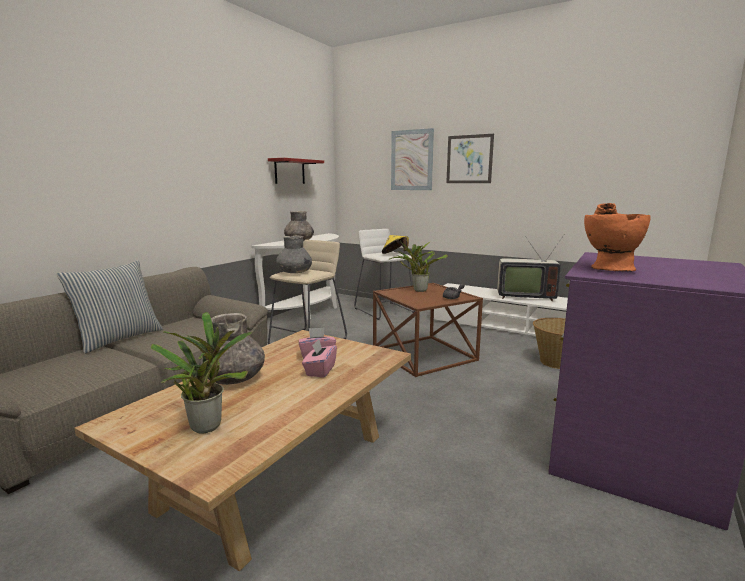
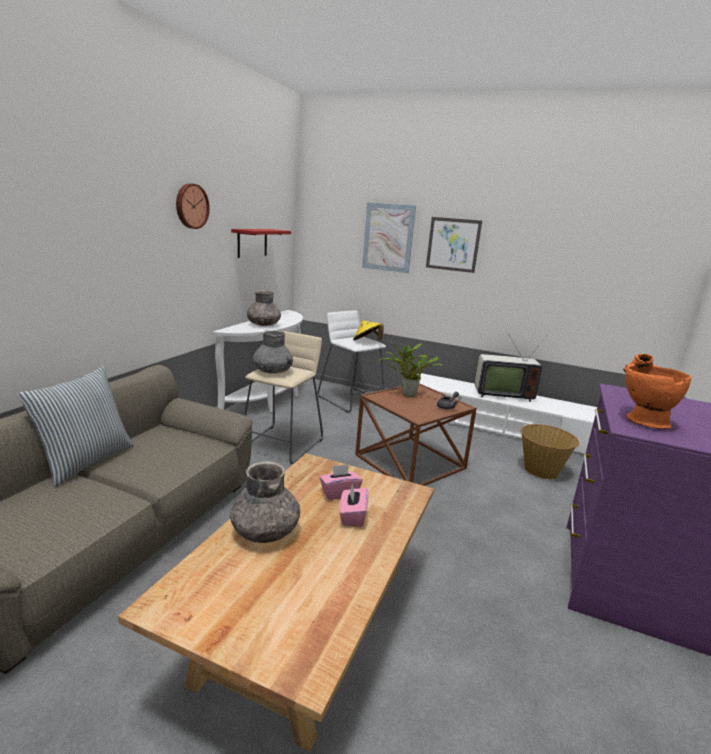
camera: 10 degrees left, 5 degrees up
potted plant [151,312,252,434] -> none
none -> wall clock [176,183,210,229]

